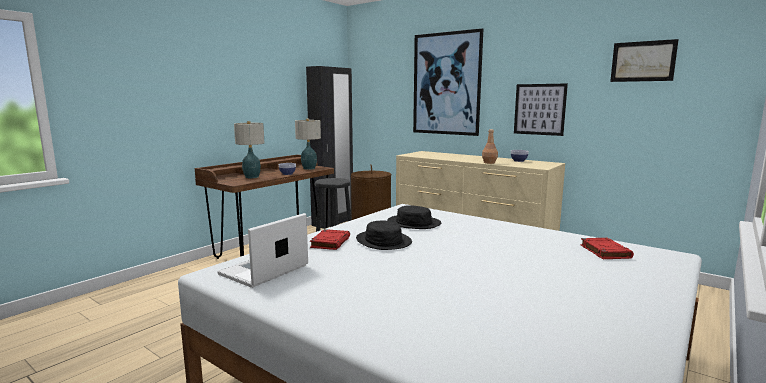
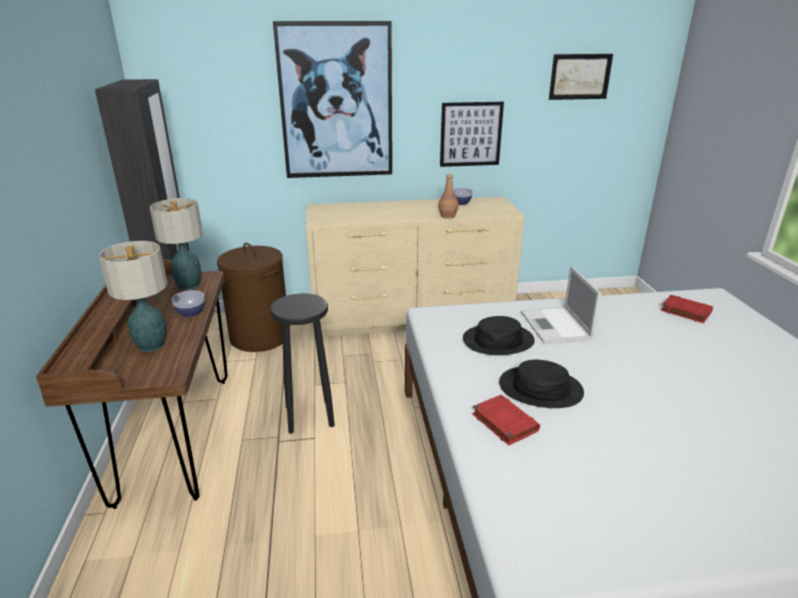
camera: 45 degrees left, 15 degrees up
laptop [218,213,308,288] -> laptop moved to [521,266,601,343]

